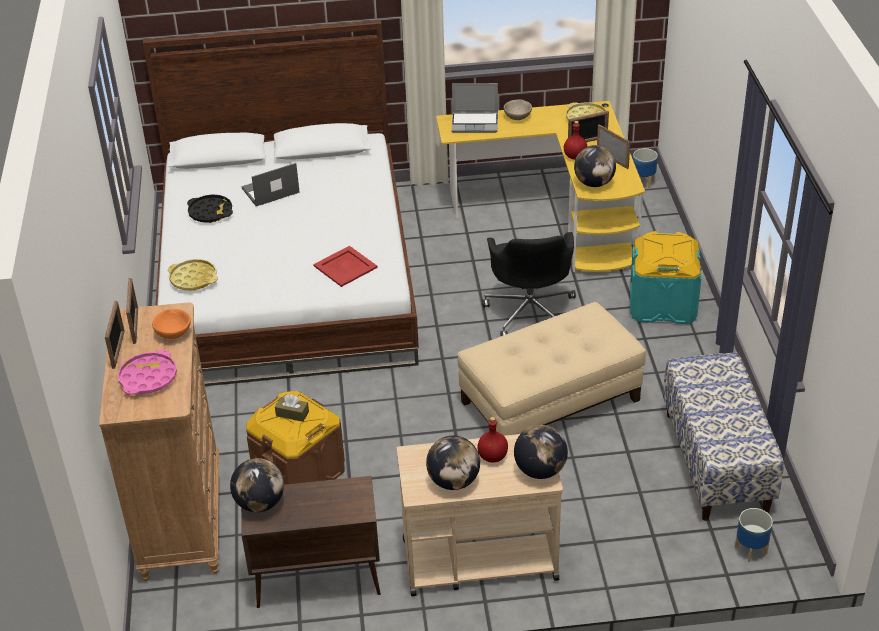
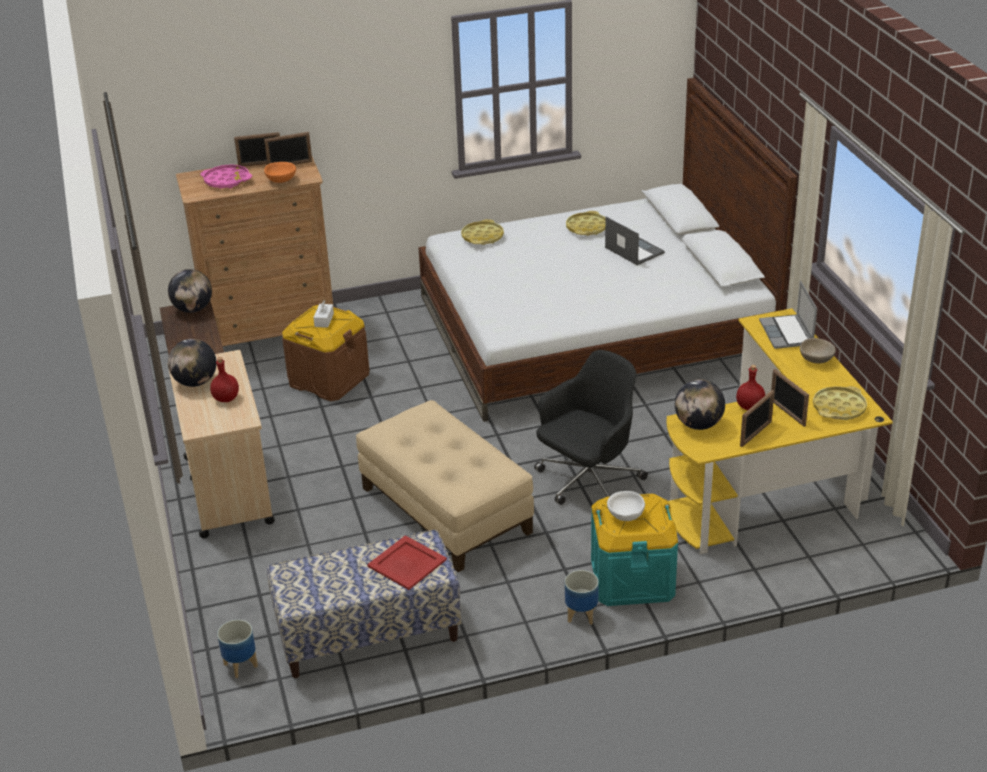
camera: 80 degrees right, 5 degrees down
black tray [187,194,233,223] -> yellow tray [566,211,605,236]
brown tissue box [275,394,309,422] -> white tissue box [313,301,334,328]
red tray [313,246,378,287] -> red tray moved to [367,535,447,590]
black office chair [482,232,576,336] -> black office chair turned 150 degrees clockwise [534,350,648,505]
globe [514,425,568,479] -> none
planter [633,148,658,188] -> planter moved to [565,570,599,625]
none -> white bowl [607,491,645,521]

